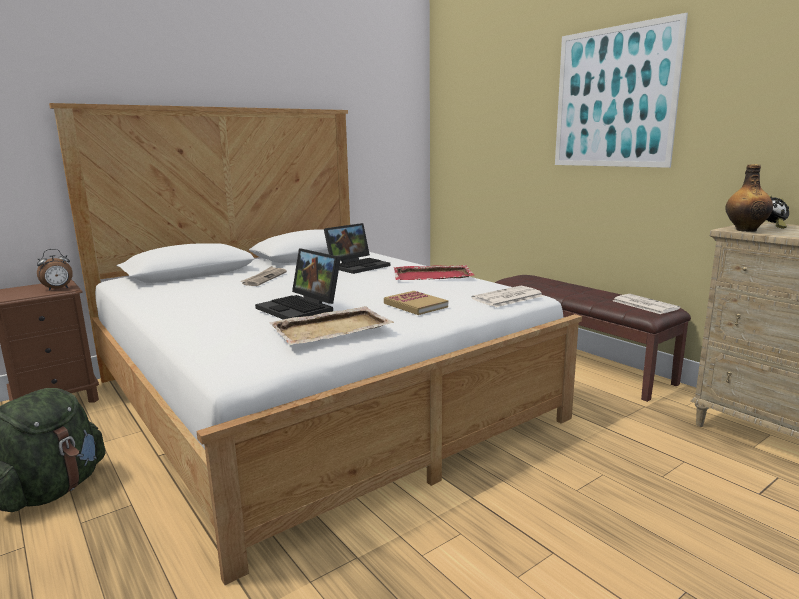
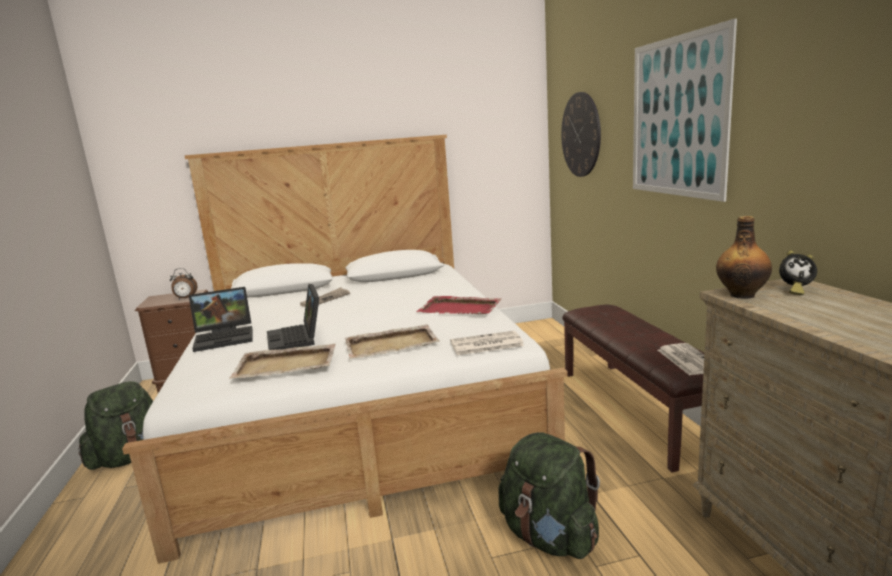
camera: 25 degrees right, 0 degrees up
laptop [324,223,390,274] -> laptop moved to [189,287,253,352]
book [384,291,448,315] -> beige tray [345,324,440,359]
none -> green backpack [498,432,600,559]
none -> wall clock [561,92,601,177]

